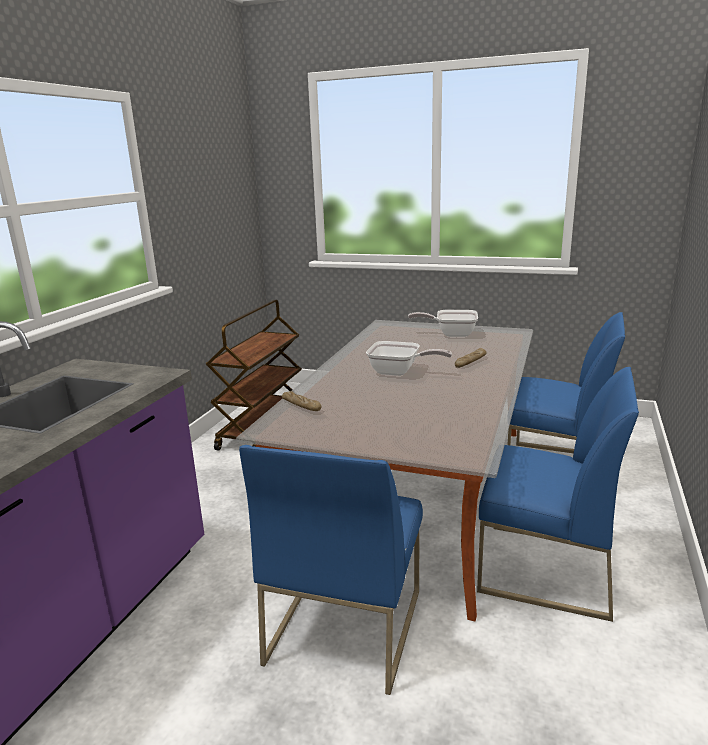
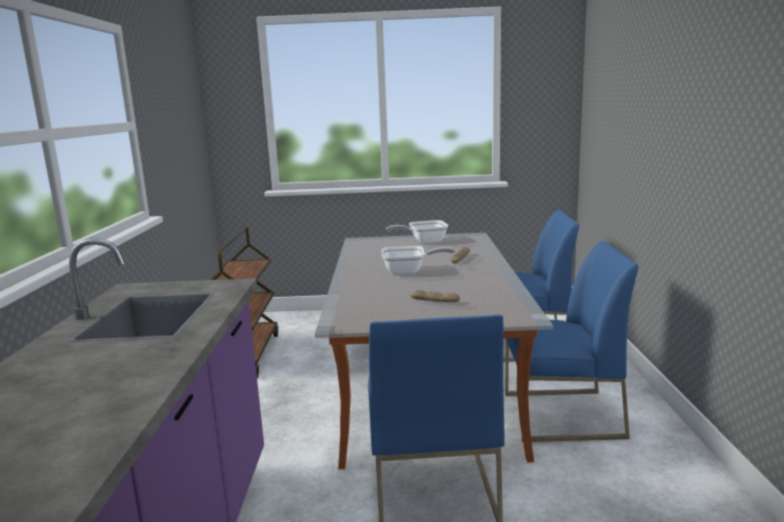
camera: 20 degrees left, 5 degrees down
bread [282,391,321,411] -> bread moved to [411,290,460,302]

